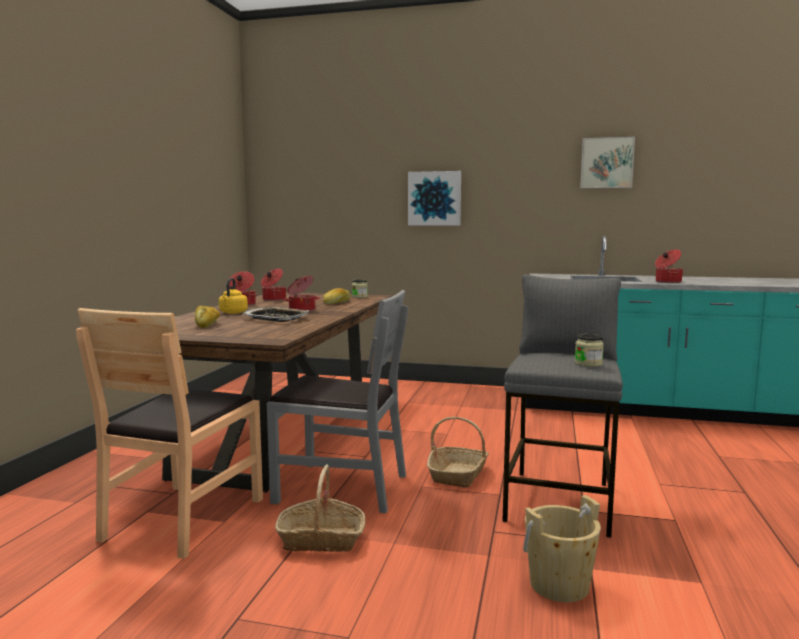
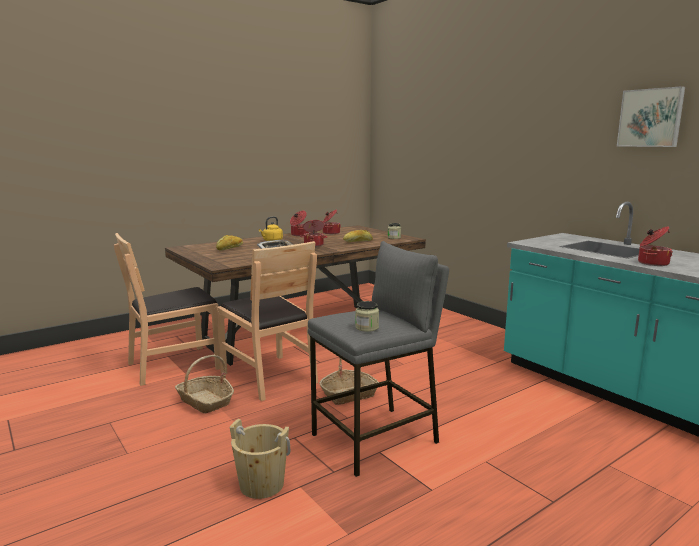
camera: 40 degrees right, 5 degrees up
grey chair [267,290,408,513] -> brown chair [216,241,318,401]
picture [408,171,461,225] -> none

